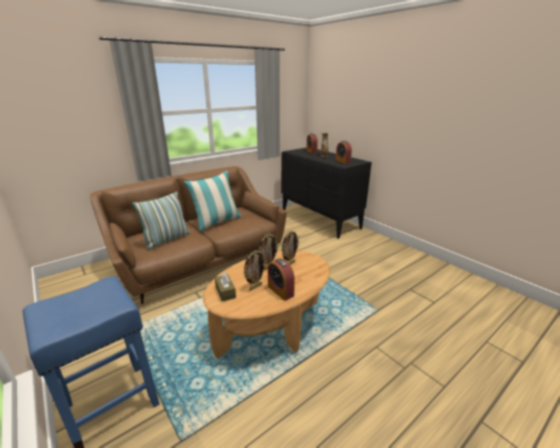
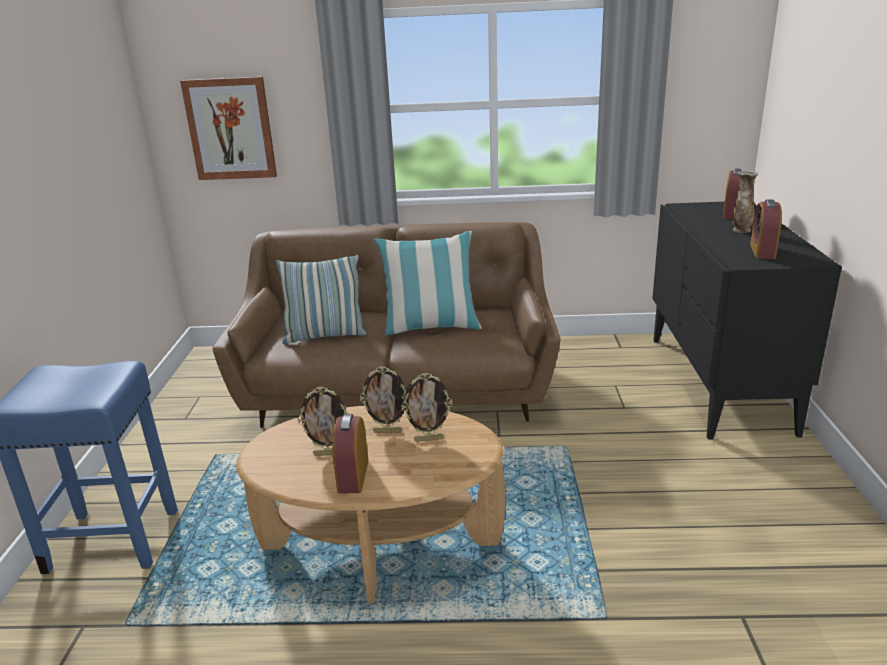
camera: 40 degrees right, 0 degrees up
brown tissue box [215,272,236,302] -> none
none -> picture [180,77,277,180]

